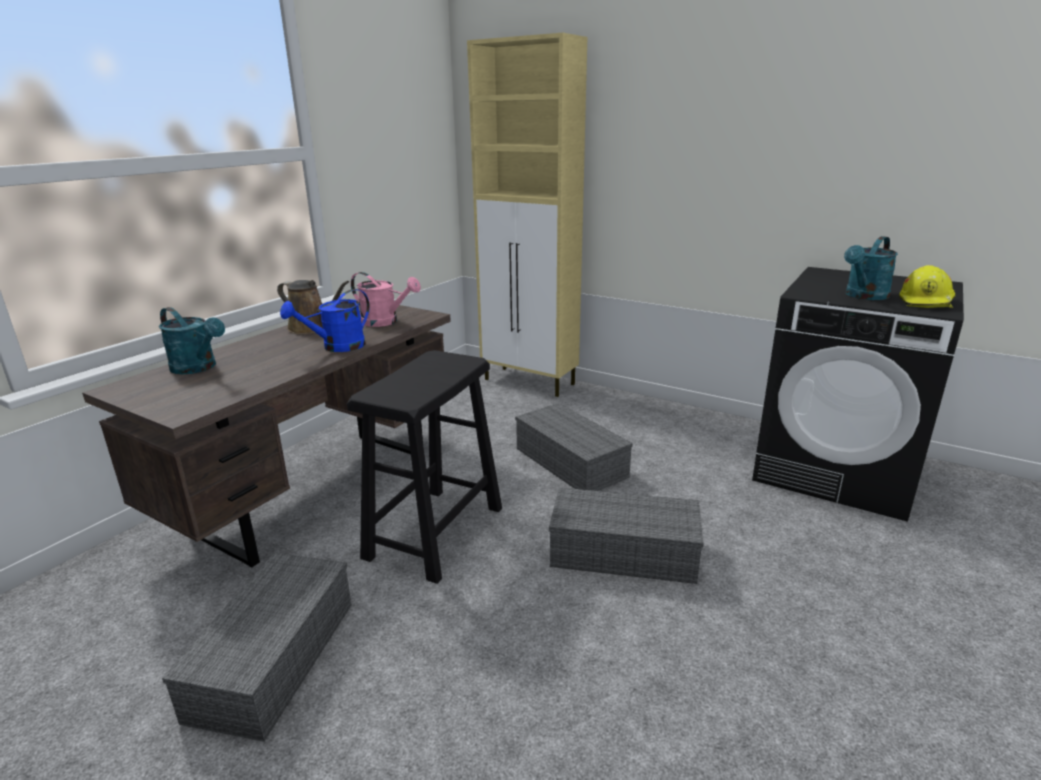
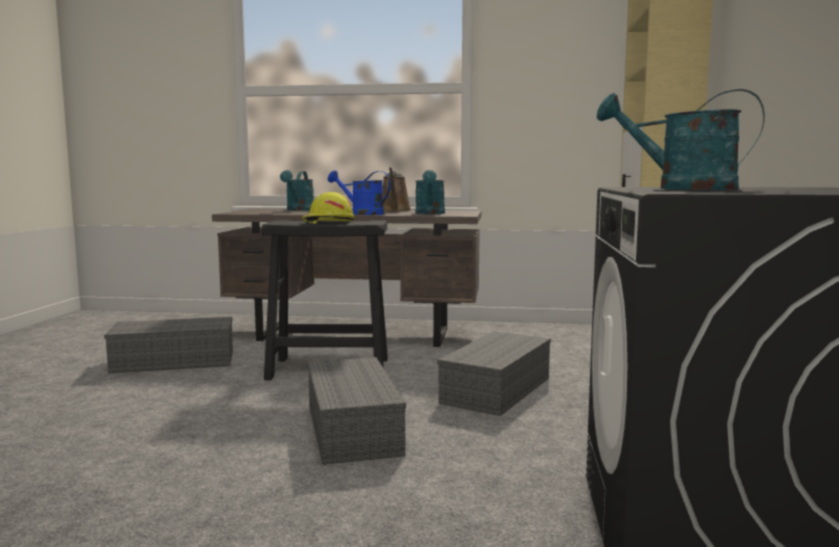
camera: 65 degrees right, 15 degrees down
pink watering can [351,272,421,327] -> turquoise watering can [415,170,445,214]
yellow hard hat [899,265,955,308] -> yellow hard hat moved to [301,192,354,224]

